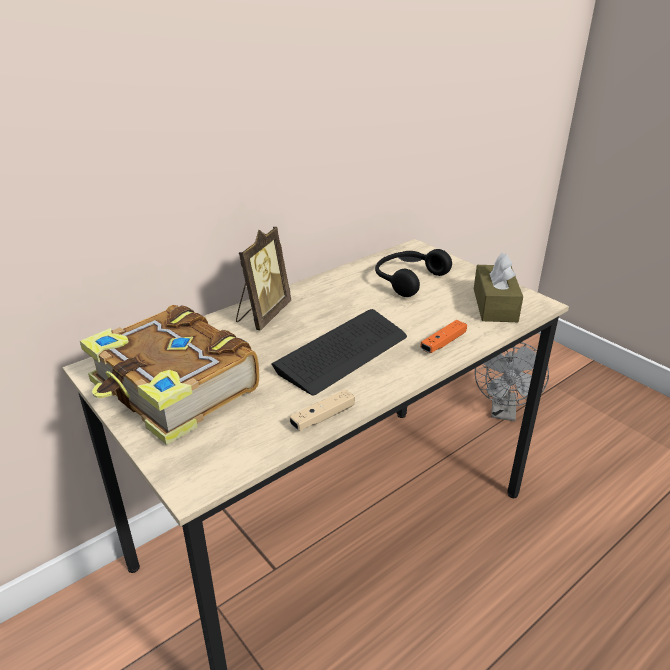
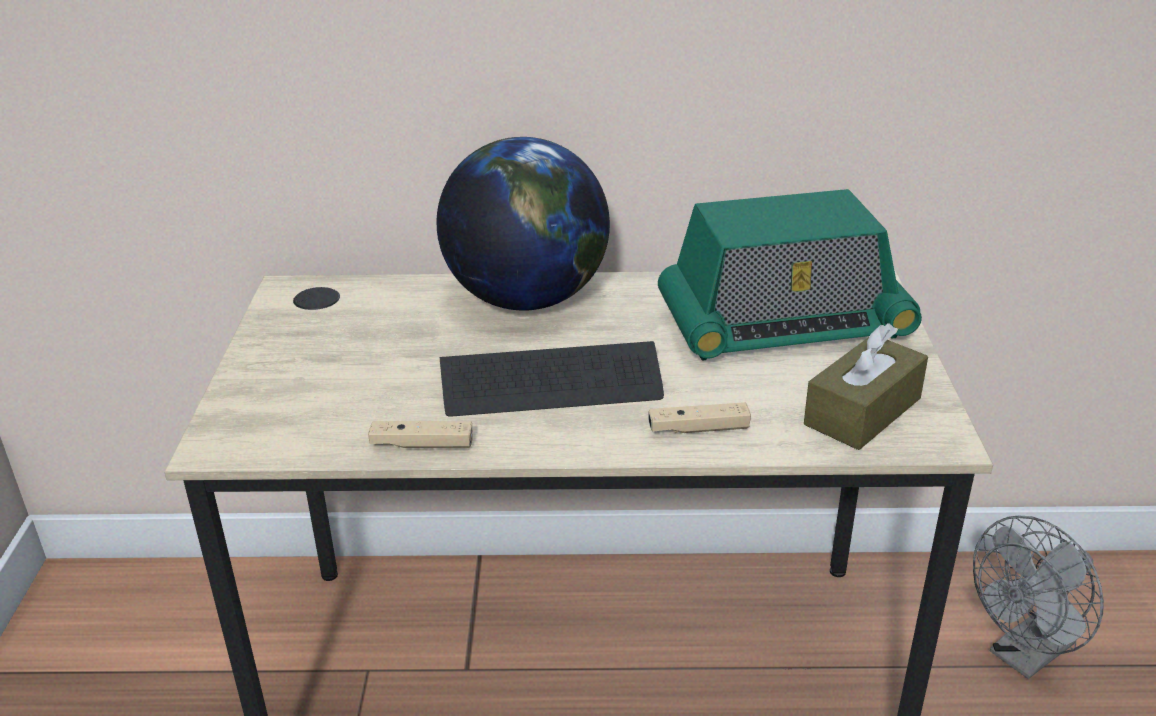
camera: 40 degrees right, 0 degrees up
book [80,305,259,445] -> none
picture frame [236,227,291,330] -> globe [436,137,610,311]
black headphones [375,249,452,297] -> radio [658,189,922,361]
orange game controller [420,320,467,353] -> beige game controller [648,402,751,433]

